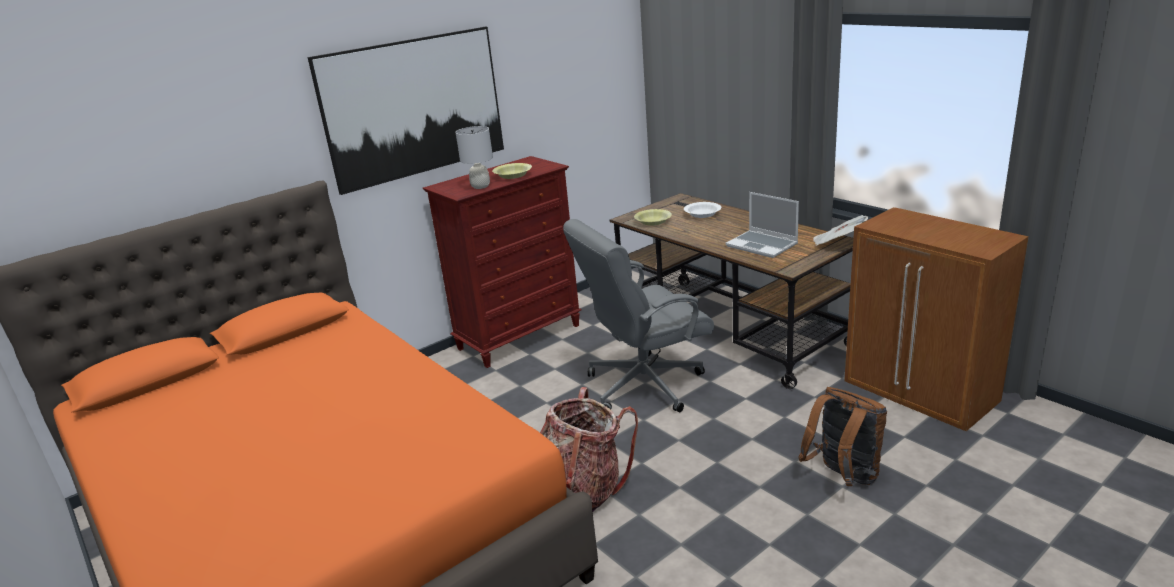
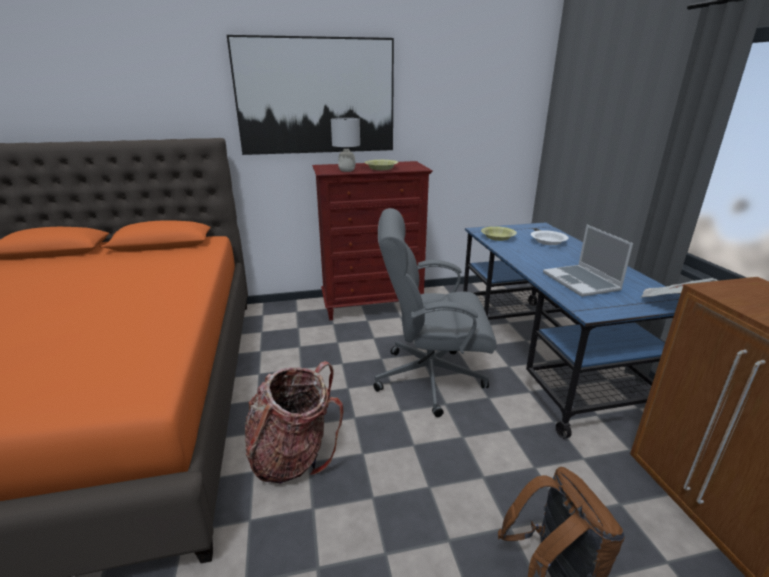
camera: 25 degrees right, 0 degrees up
brown desk [610,193,853,389] -> blue desk [463,222,681,439]

